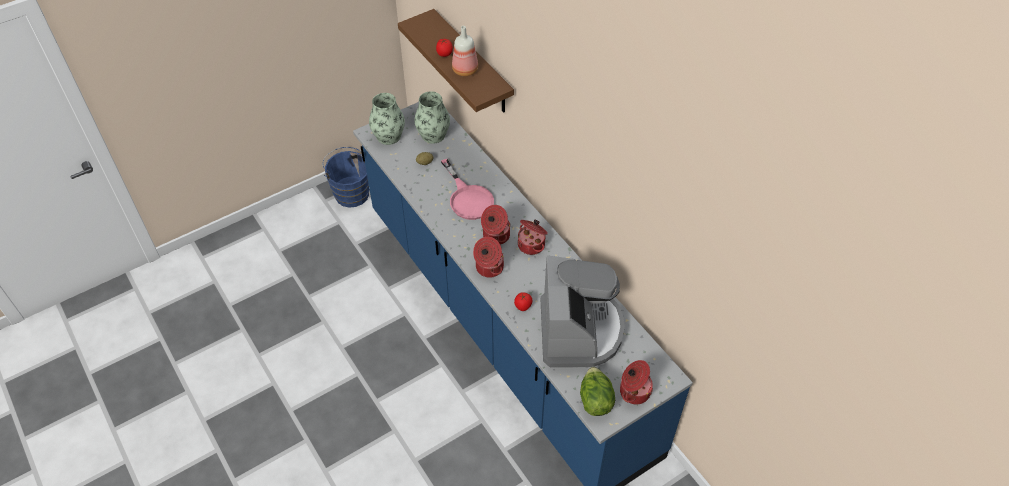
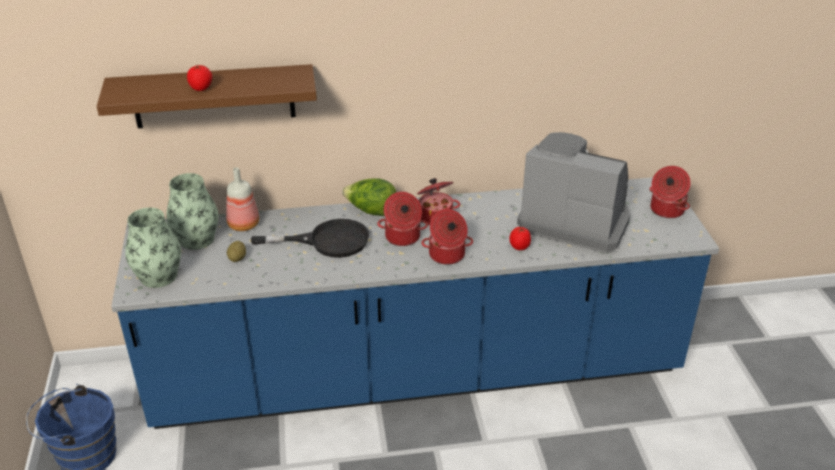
camera: 65 degrees left, 15 degrees down
pink frying pan [441,159,494,220] -> black frying pan [251,219,370,258]
bottle [452,26,478,76] -> bottle moved to [226,167,259,231]
lettuce [580,367,615,416] -> lettuce moved to [342,178,396,216]

